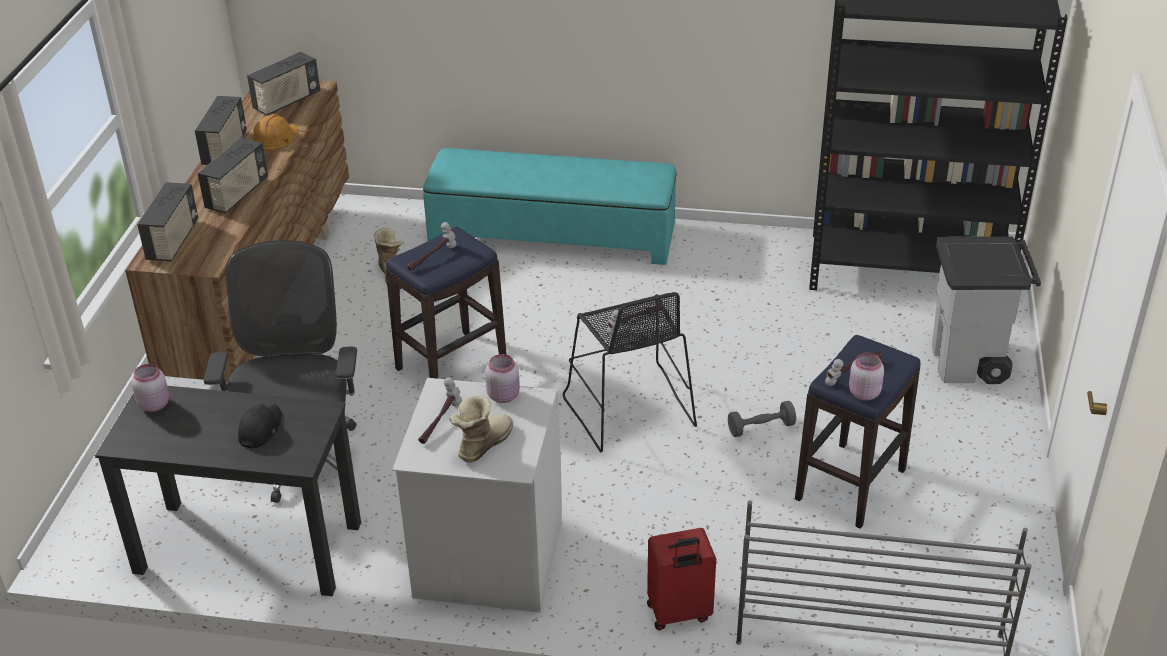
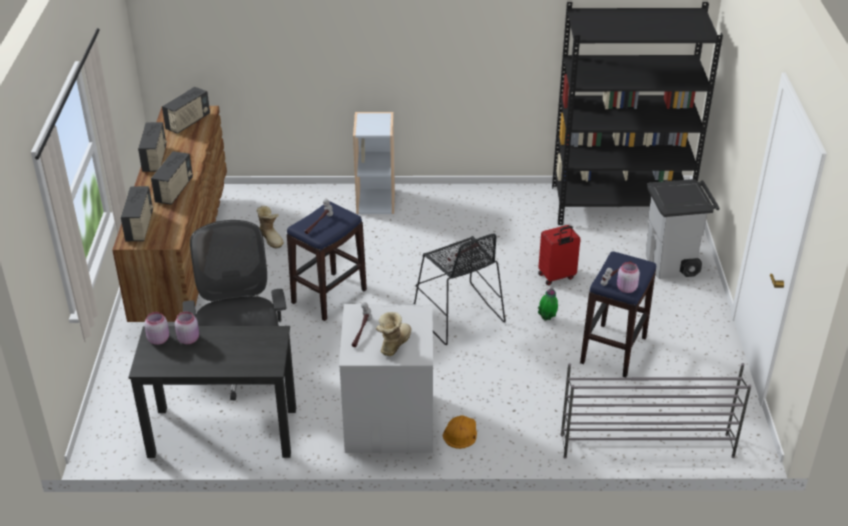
camera: 10 degrees left, 0 degrees up
black cap [238,404,282,449] -> none
orange hard hat [251,114,300,151] -> orange hard hat moved to [443,415,477,449]
turquoise bench [423,148,677,265] -> bookcase [353,112,395,214]
pink jar [485,354,520,403] -> pink jar moved to [175,312,199,344]
red suitcase [647,528,716,630] -> red suitcase moved to [538,225,580,285]
grey dumbbell [728,401,796,437] -> potted plant [538,288,558,320]

